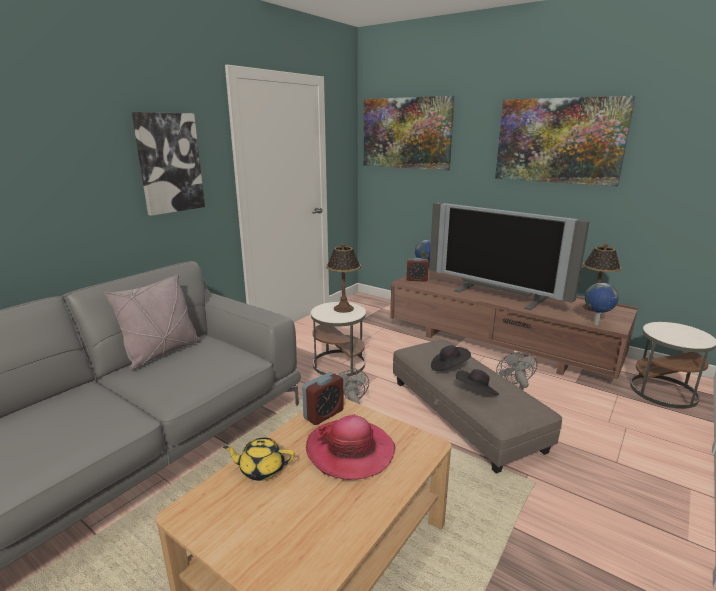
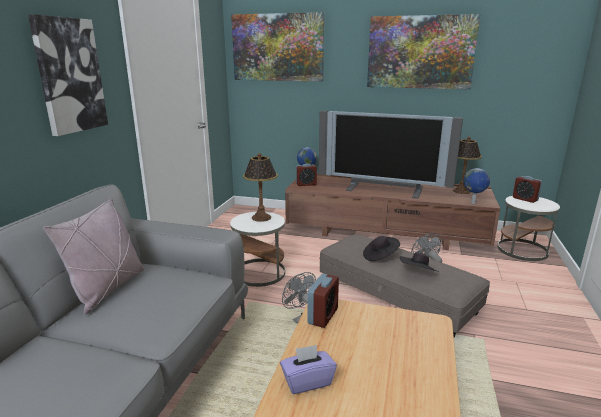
camera: 20 degrees left, 0 degrees up
yellow teapot [223,437,295,481] -> purple tissue box [280,345,337,394]
hat [306,414,396,480] -> none
none -> alarm clock [513,176,542,203]

